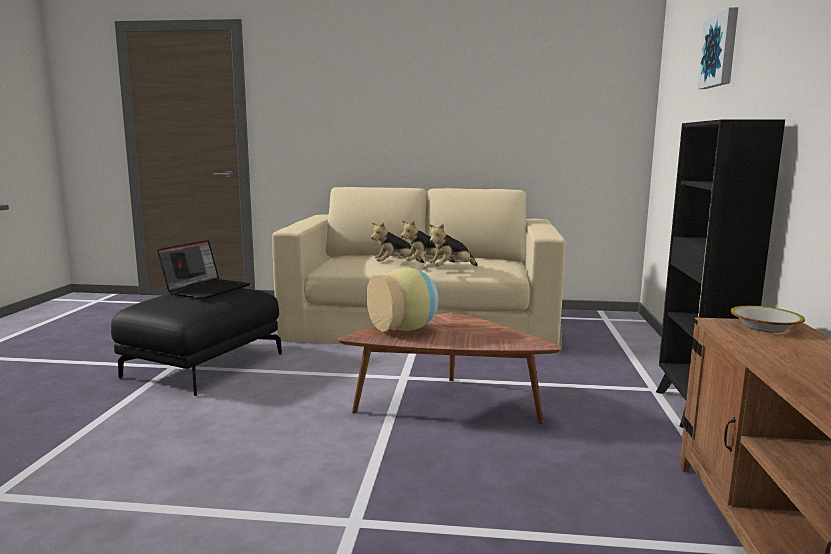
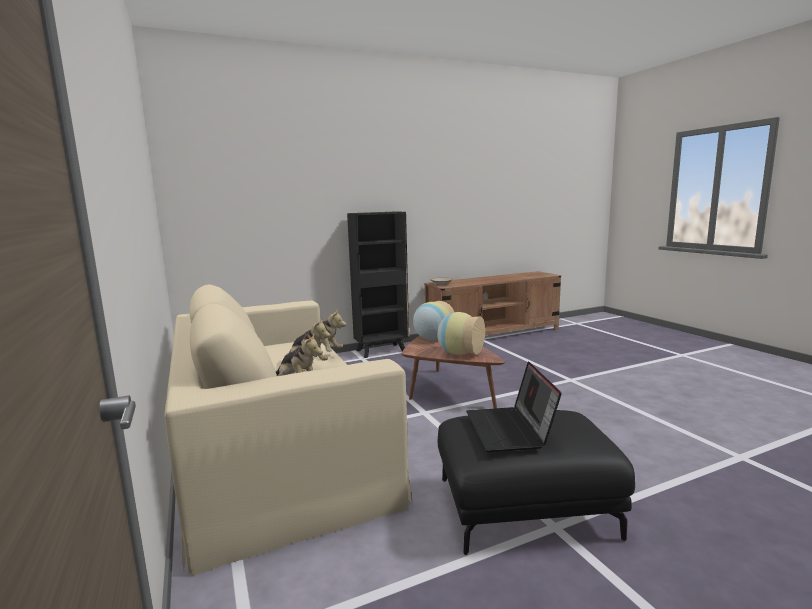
camera: 120 degrees left, 0 degrees up
laptop [157,240,250,299] -> laptop turned 90 degrees counterclockwise [466,361,562,452]
picture [697,7,738,89] -> none
none -> vase [413,301,454,340]

